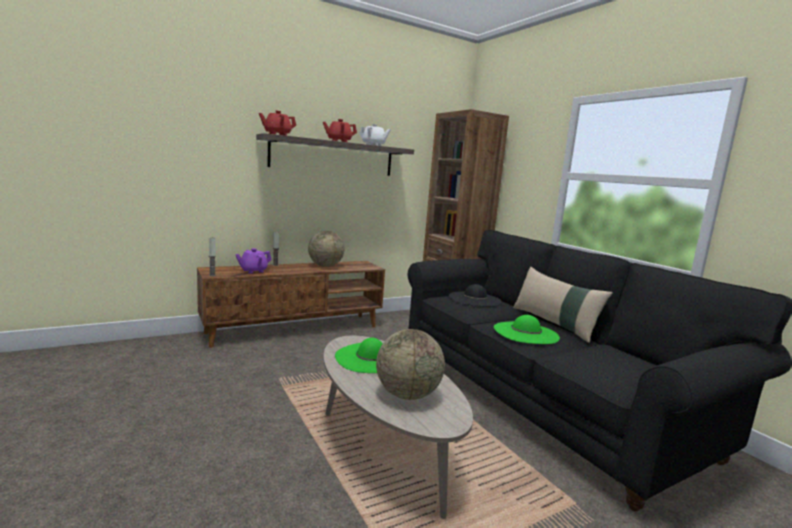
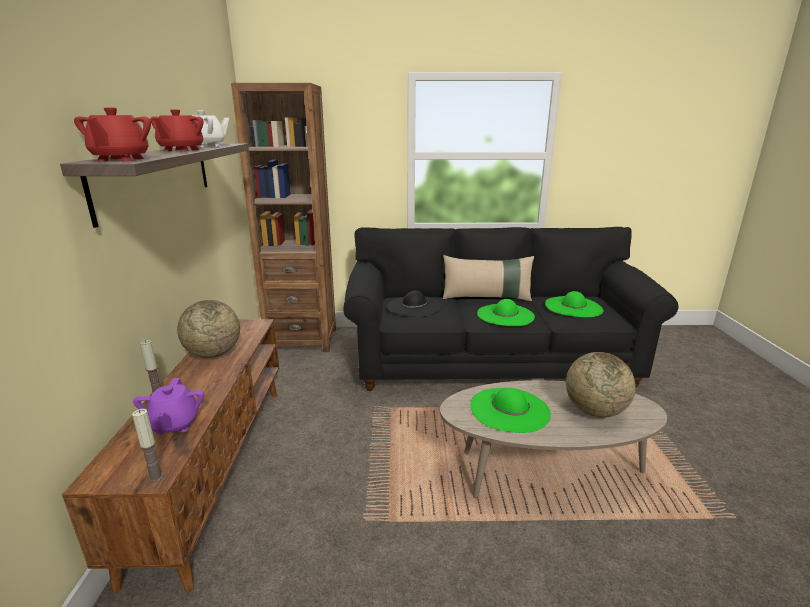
camera: 60 degrees left, 10 degrees up
none -> green hat [545,291,603,317]

